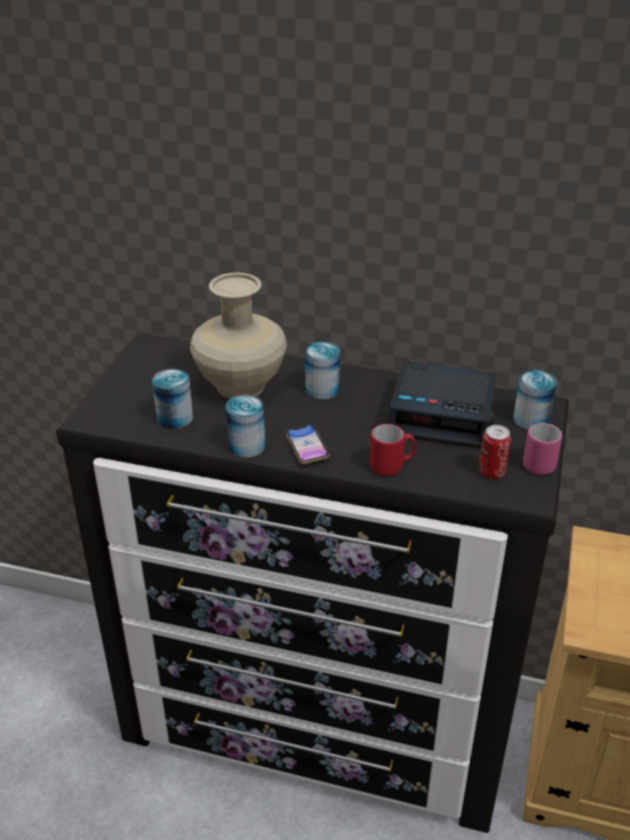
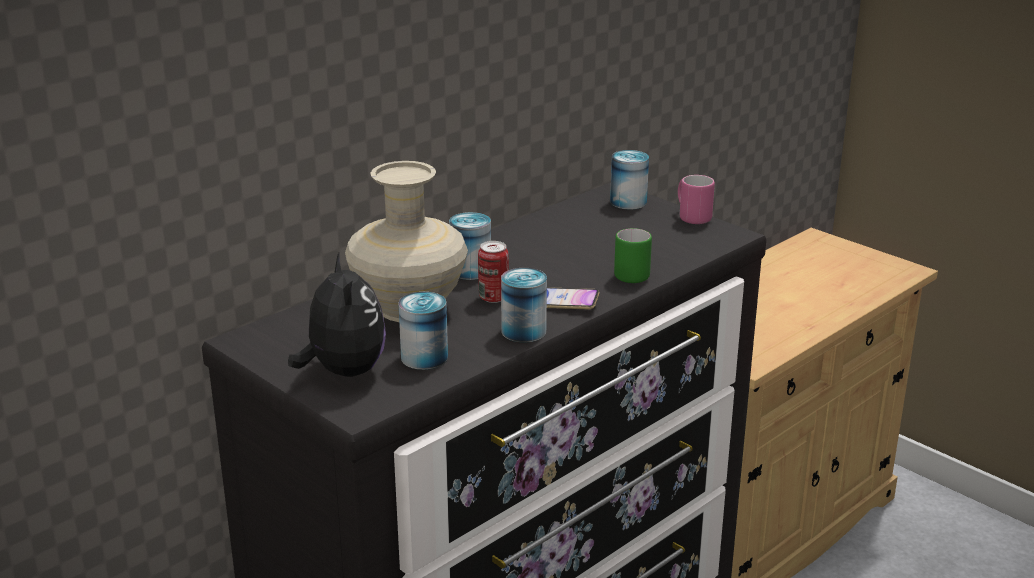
camera: 60 degrees left, 10 degrees down
red mug [370,424,416,476] -> green mug [614,228,652,283]
alarm clock [388,361,496,448] -> none
can [479,425,511,479] -> can moved to [478,241,509,303]
none -> plush toy [288,253,386,377]

